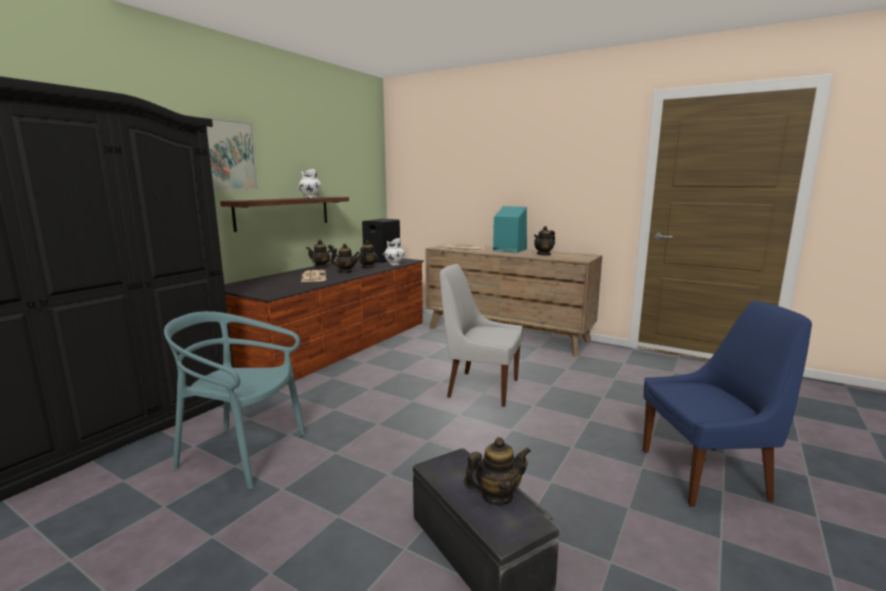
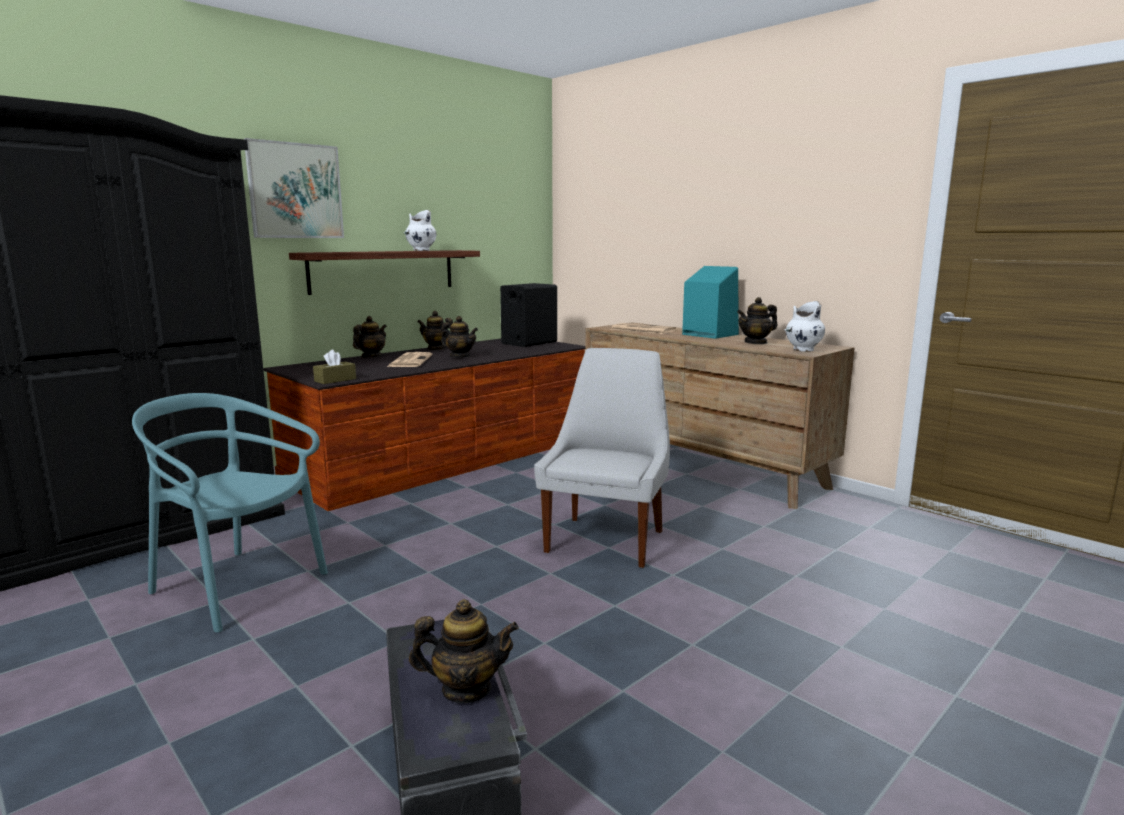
camera: 15 degrees right, 0 degrees up
teapot [358,240,378,268] -> teapot moved to [353,316,387,358]
white vase [383,238,405,266] -> white vase moved to [784,301,825,352]
white chair [439,264,523,407] -> white chair turned 75 degrees clockwise [534,348,670,568]
blue chair [643,301,812,506] -> none
none -> brown tissue box [313,350,356,384]

